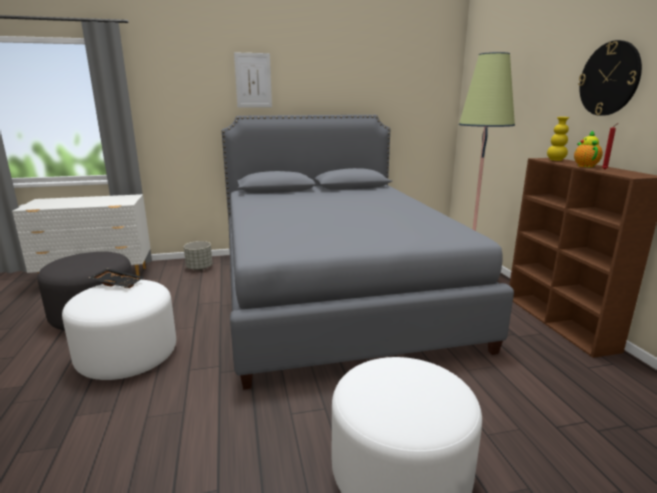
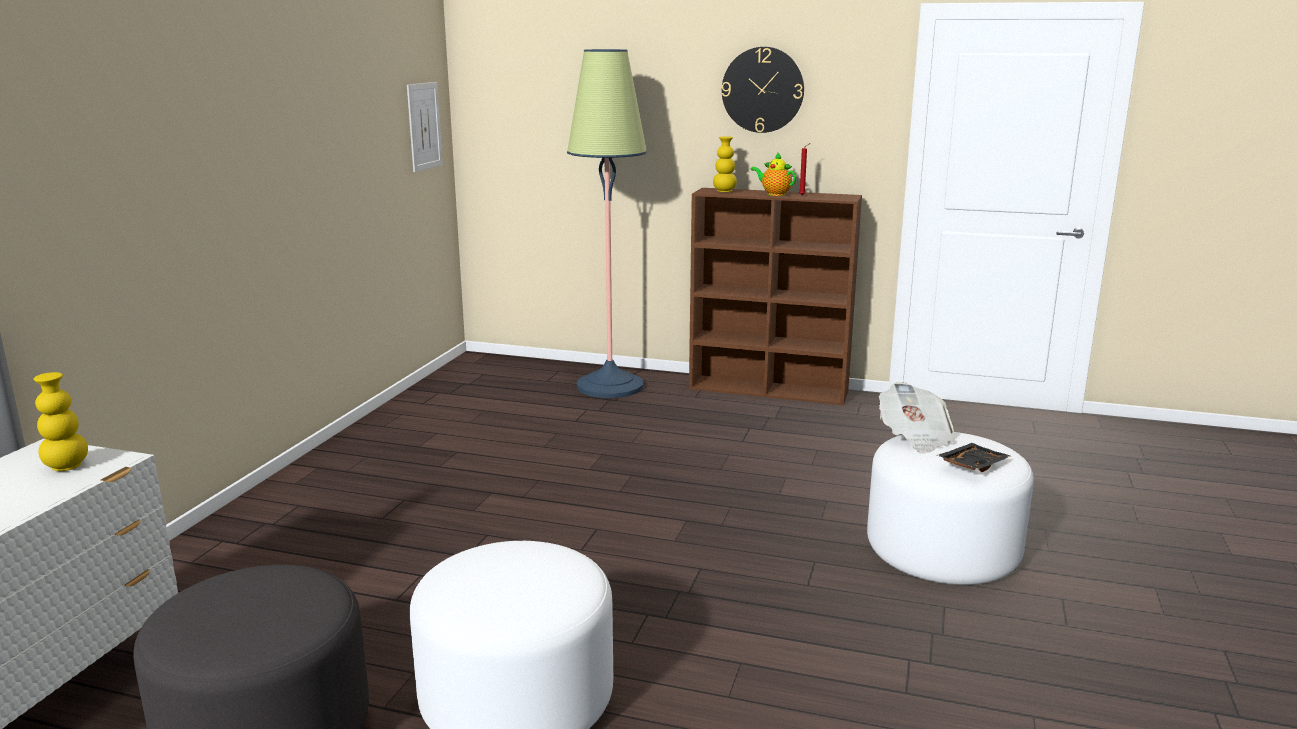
camera: 60 degrees left, 0 degrees up
black tray [89,268,144,288] -> black tray moved to [937,443,1011,472]
grey planter [184,241,213,270] -> none
grey bed [222,115,514,390] -> none
picture [234,52,272,108] -> picture moved to [407,82,443,172]
none -> yellow vase [34,372,88,471]
none -> newspaper [879,382,955,454]

